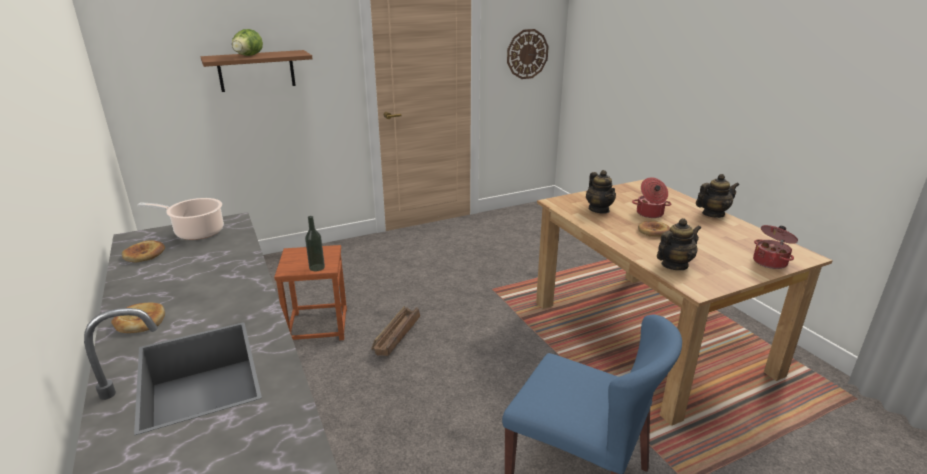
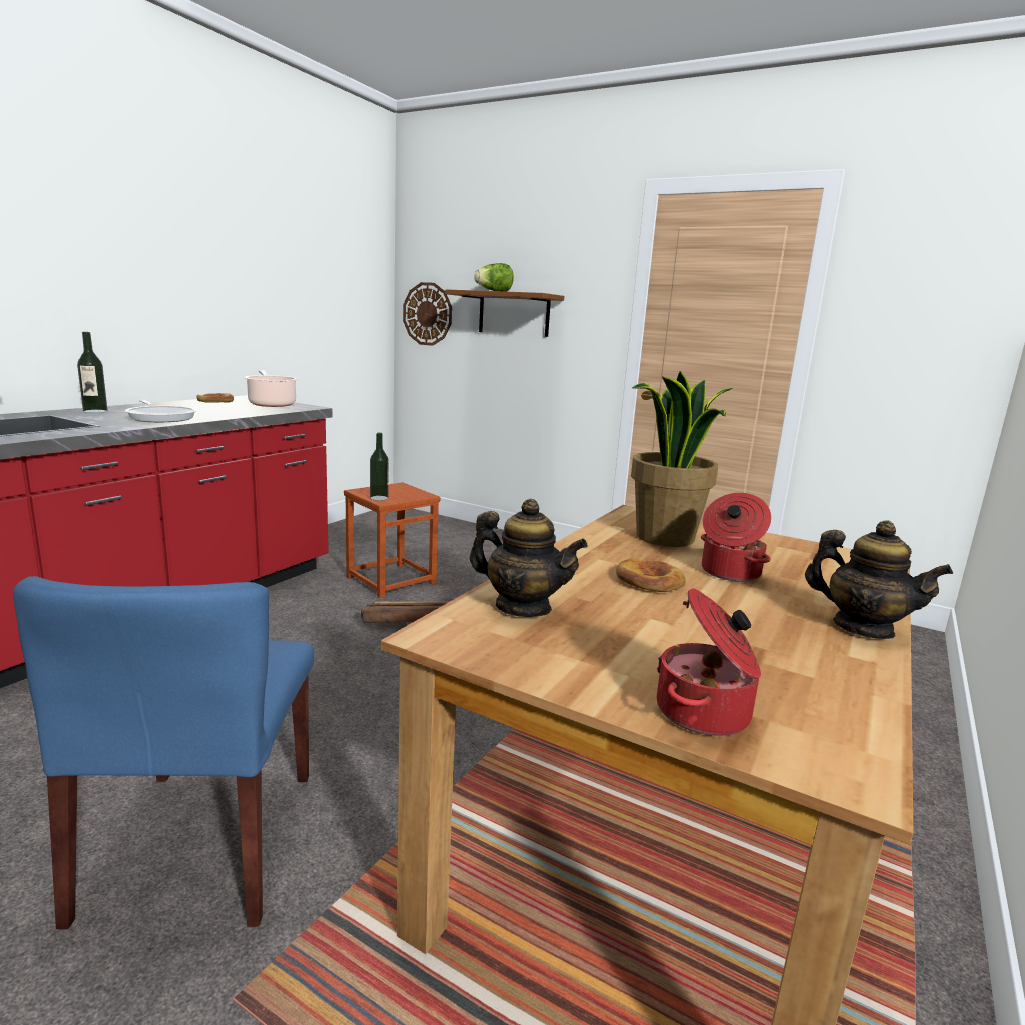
camera: 55 degrees right, 10 degrees down
bread [111,303,165,333] -> bottle [77,332,107,413]
wall clock [507,29,549,79] -> wall clock moved to [403,282,452,346]
teapot [586,170,616,214] -> potted plant [631,371,733,547]
none -> frying pan [125,400,197,422]

